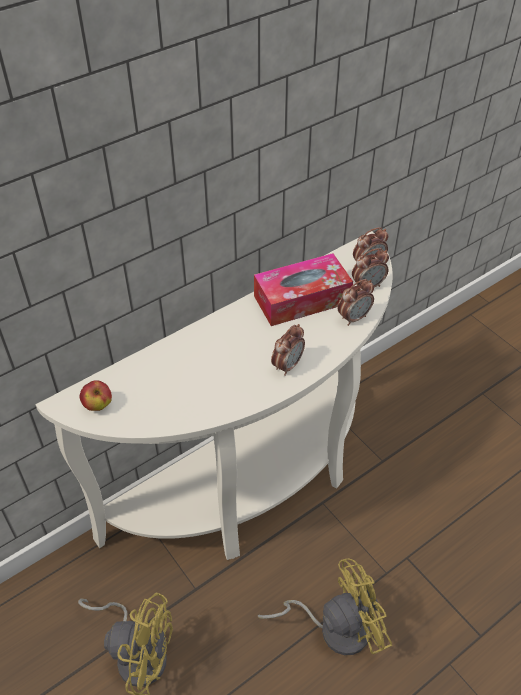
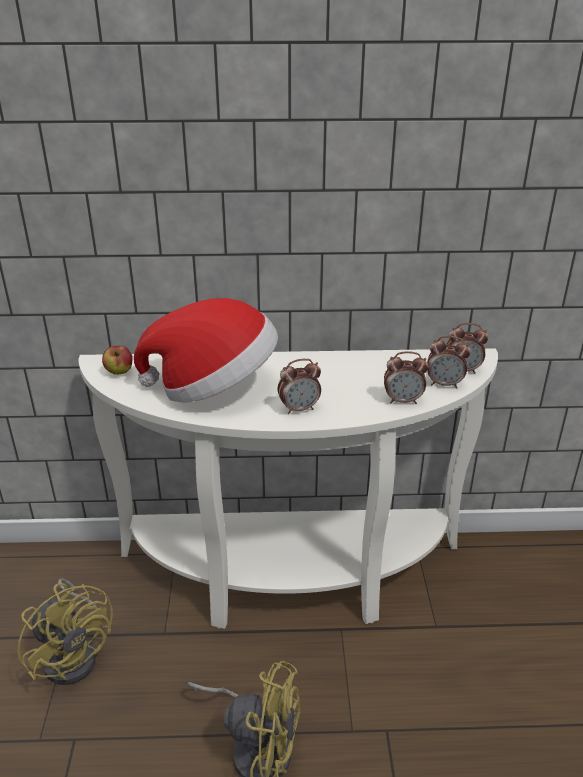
camera: 35 degrees right, 15 degrees down
tissue box [254,253,353,326] -> none
none -> hat [134,298,278,403]

